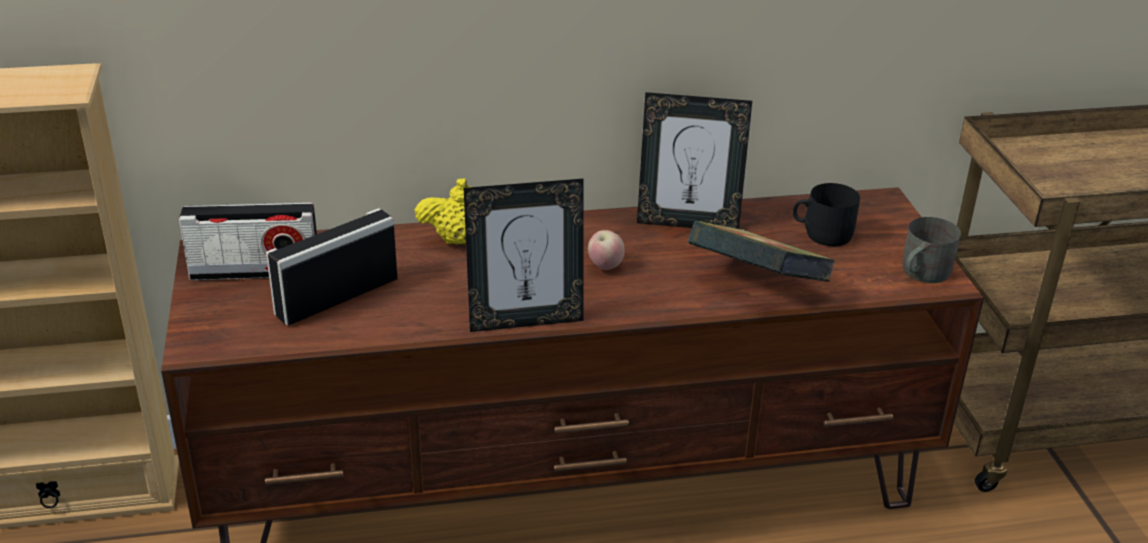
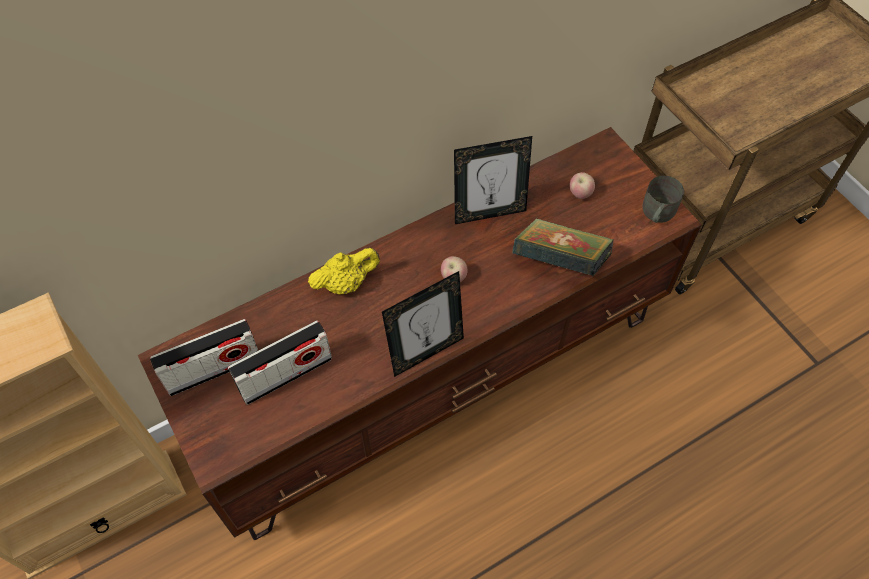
camera: 20 degrees left, 25 degrees up
radio [266,208,397,326] -> radio turned 150 degrees counterclockwise [228,320,332,405]
black mug [793,183,860,246] -> apple [570,172,595,199]

